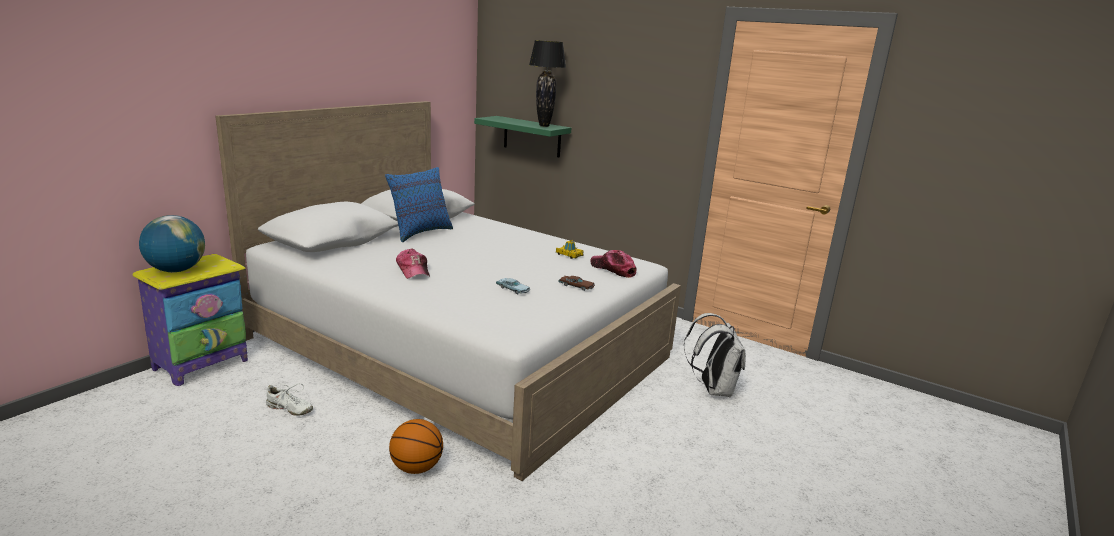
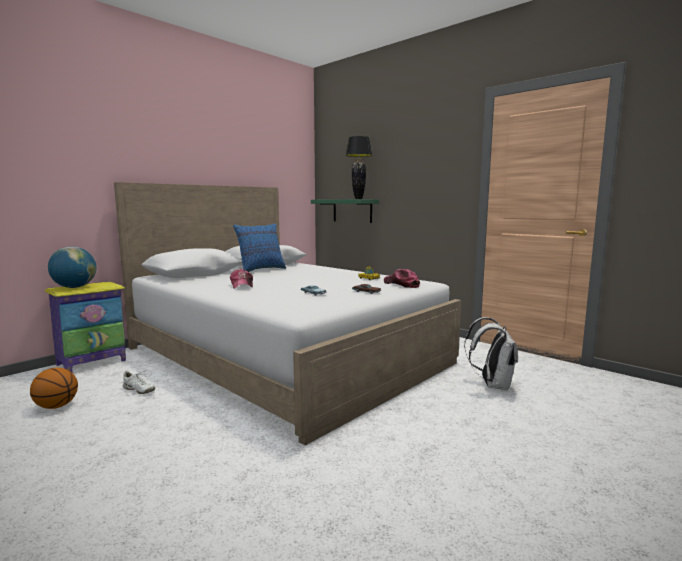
camera: 10 degrees right, 10 degrees down
basketball [389,419,443,474] -> basketball moved to [30,368,78,409]

